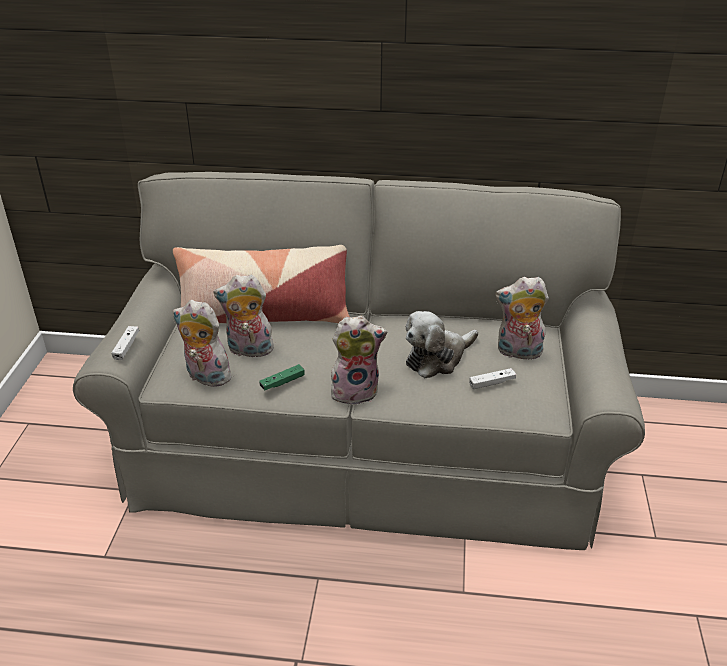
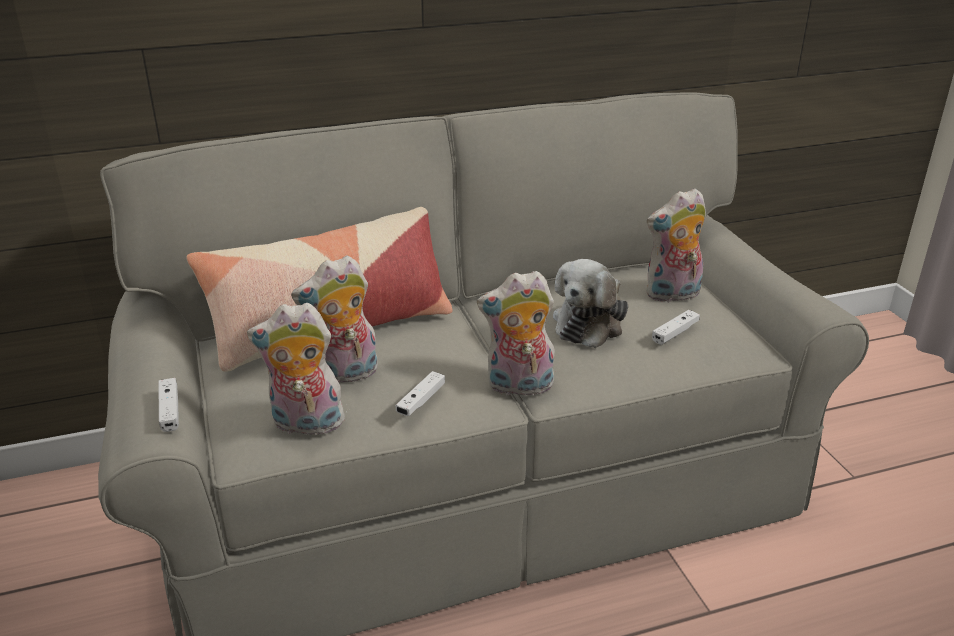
camera: 25 degrees left, 5 degrees down
green game controller [259,364,305,390] -> white game controller [396,371,445,416]
plush toy [331,316,387,405] -> plush toy turned 150 degrees counterclockwise [477,271,555,399]

